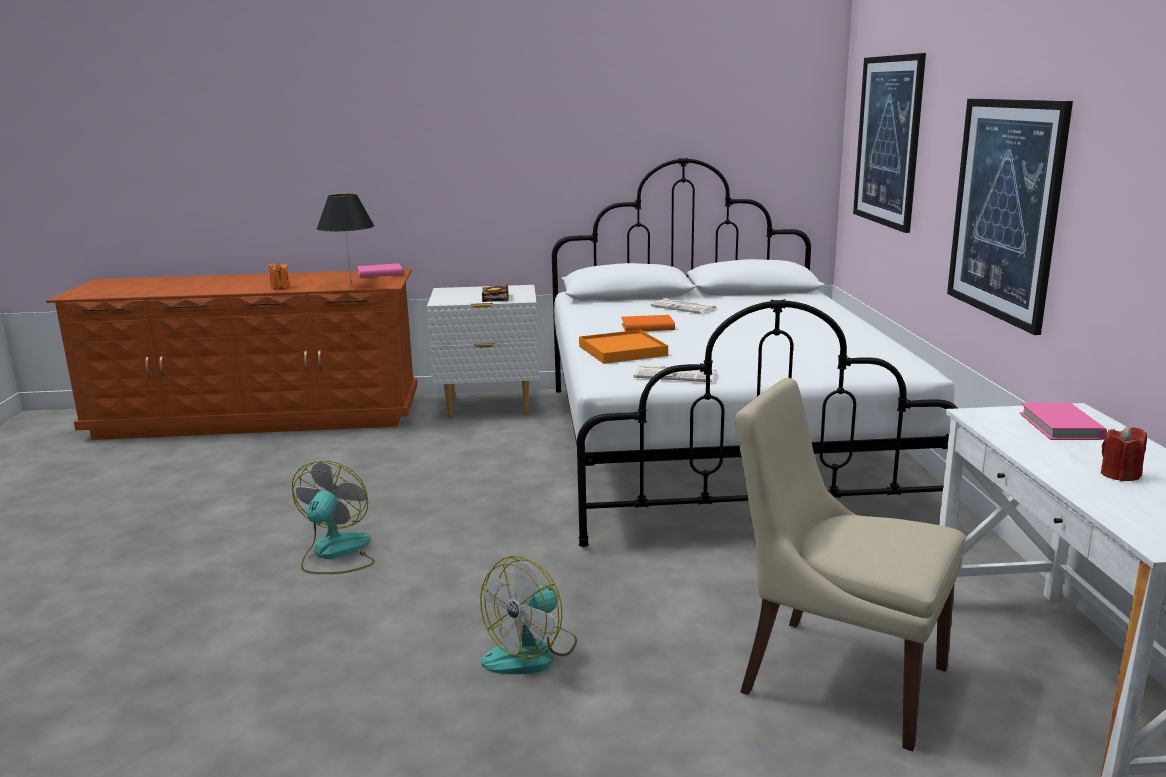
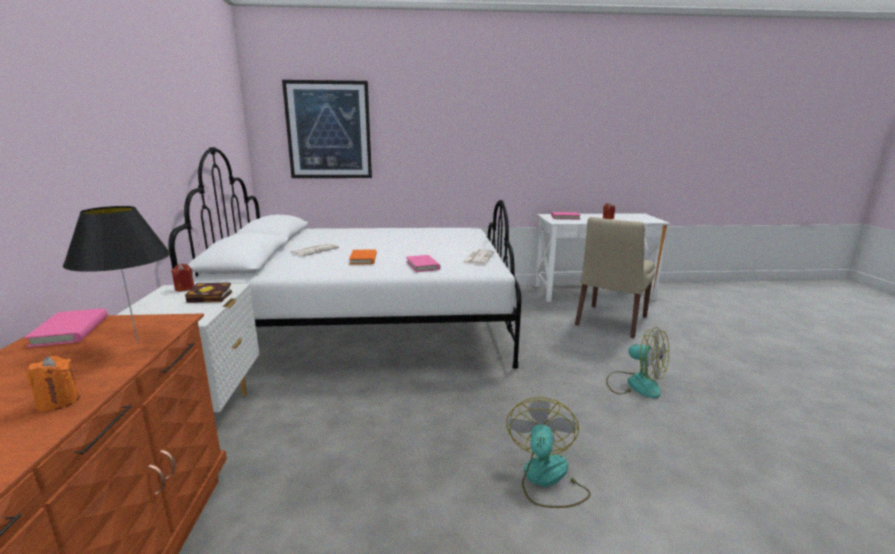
camera: 90 degrees left, 0 degrees up
fan [292,461,375,574] -> fan turned 90 degrees clockwise [506,397,591,508]
orange tray [579,330,668,364] -> pink book [406,255,441,272]
picture [947,99,1073,335] -> none
none -> red candle [171,264,194,292]

